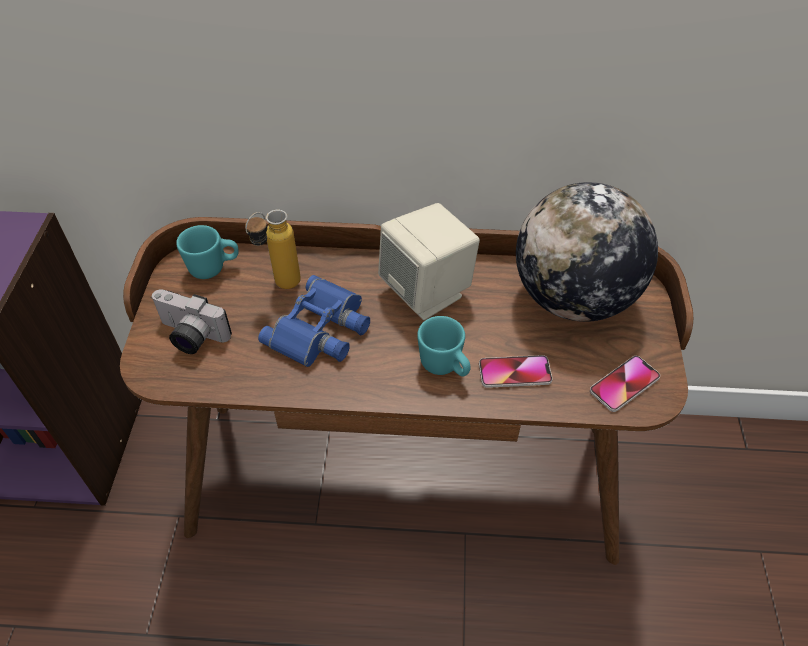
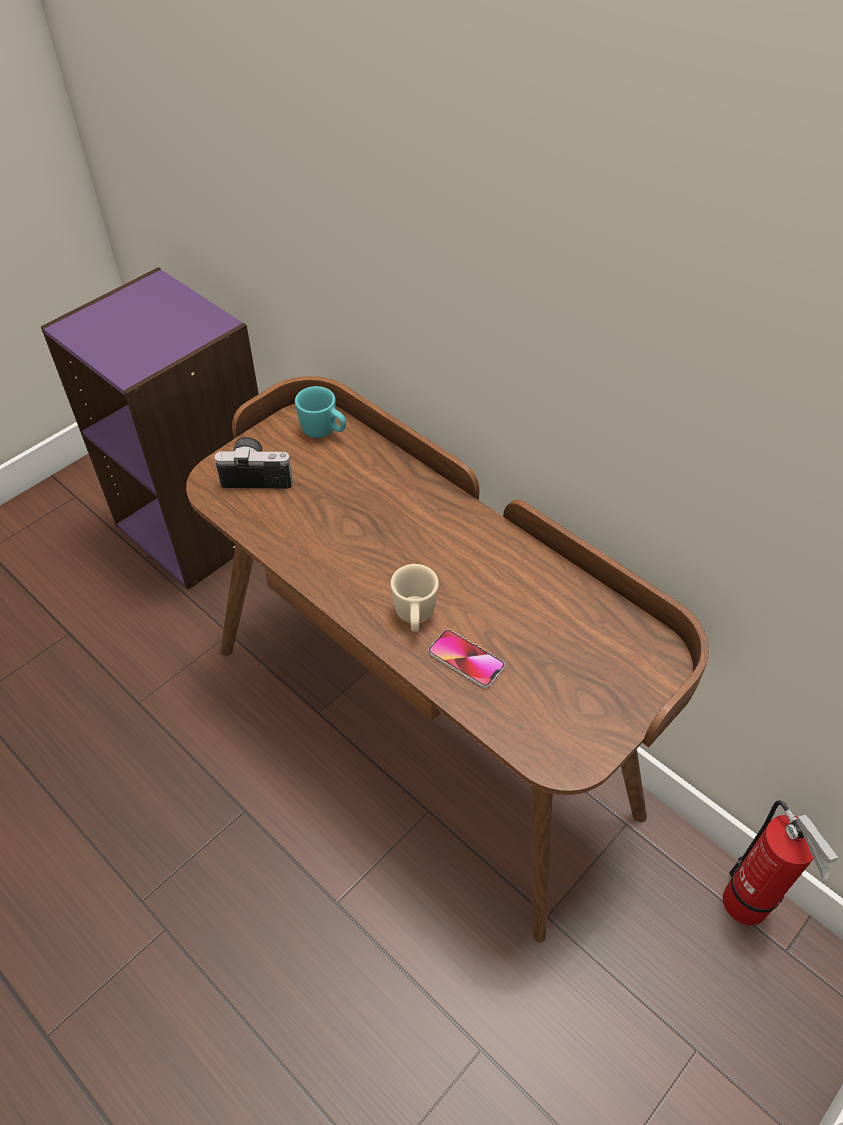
camera: 40 degrees right, 0 degrees up
camera [152,289,232,354] -> camera turned 120 degrees clockwise [214,437,293,489]
bottle [245,210,301,289] -> none
blue binoculars [258,275,370,367] -> none
beige speaker [378,203,480,320] -> none
turquoise mug [417,316,471,377] -> beige mug [391,564,439,632]
globe [516,182,658,322] -> none
phone [590,356,660,412] -> none
none -> fire extinguisher [723,800,838,925]

